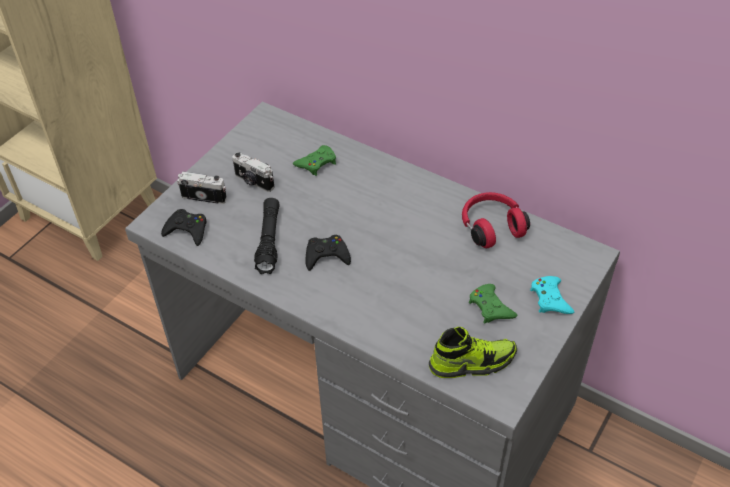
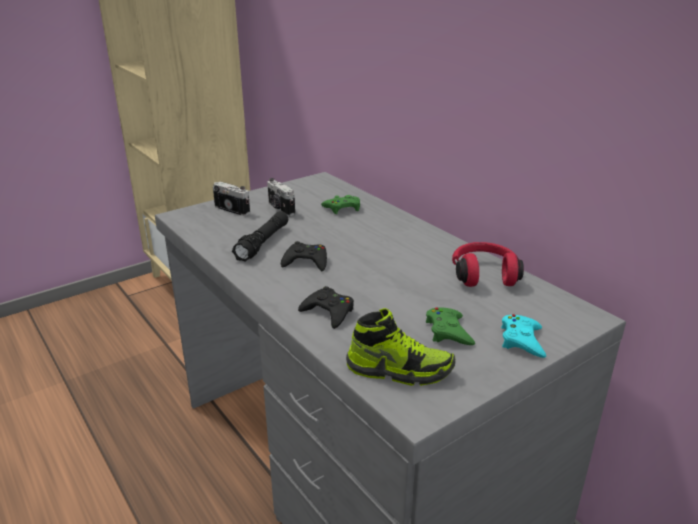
camera: 20 degrees right, 20 degrees down
black game controller [161,209,206,246] -> black game controller moved to [298,286,354,329]

